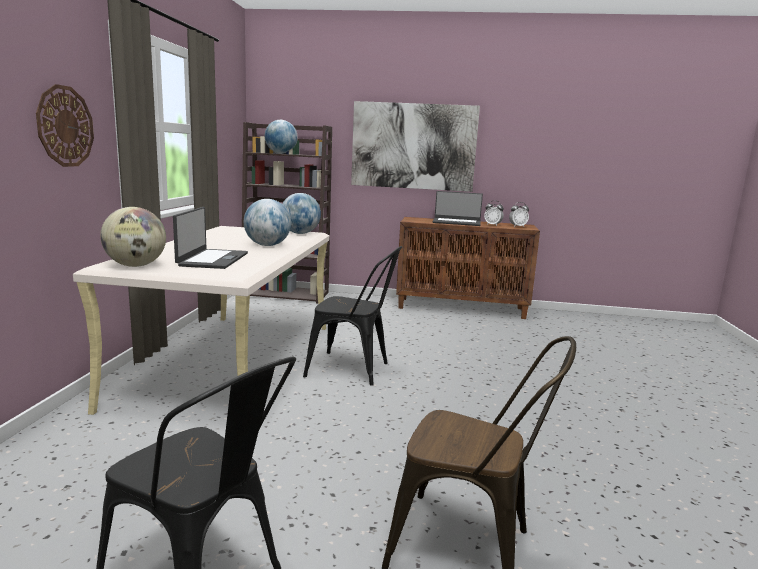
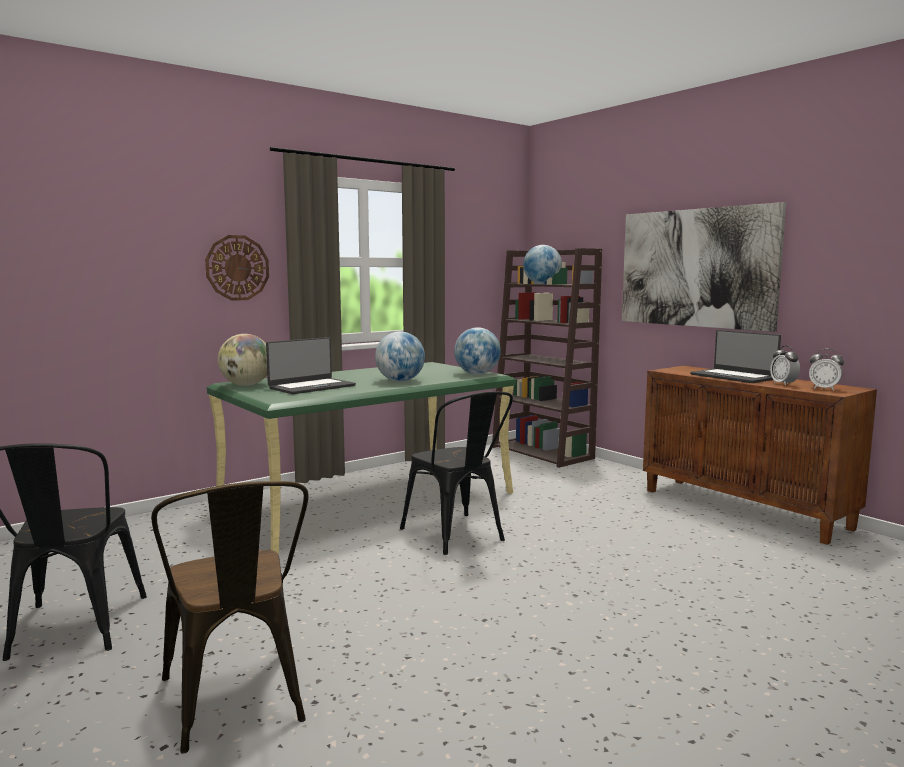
camera: 45 degrees right, 5 degrees down
beige desk [73,226,329,415] -> green desk [207,362,516,554]

